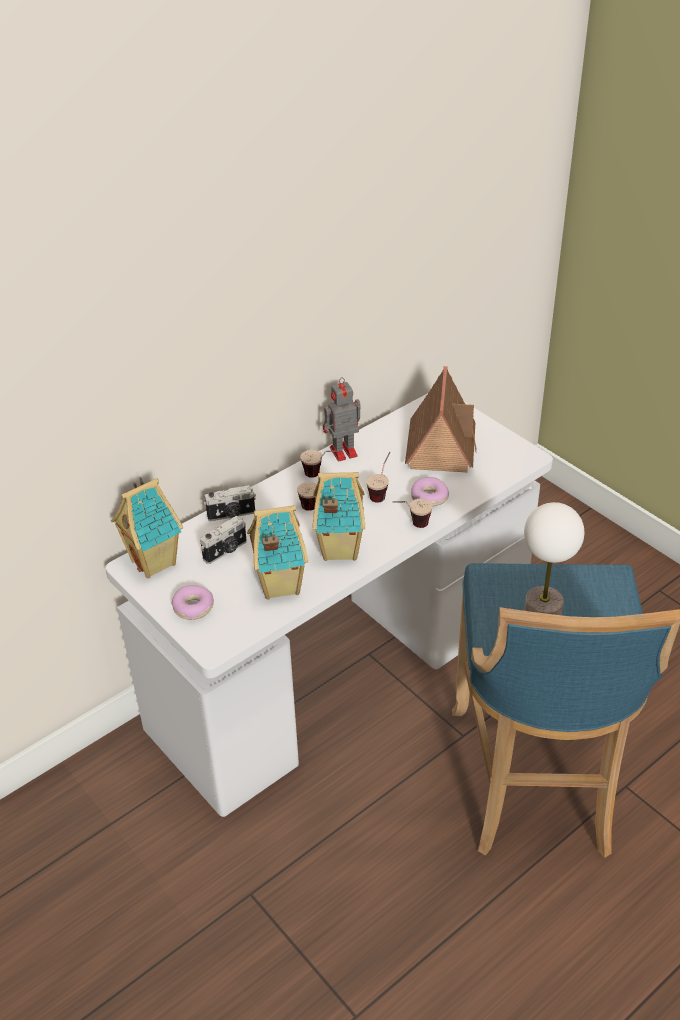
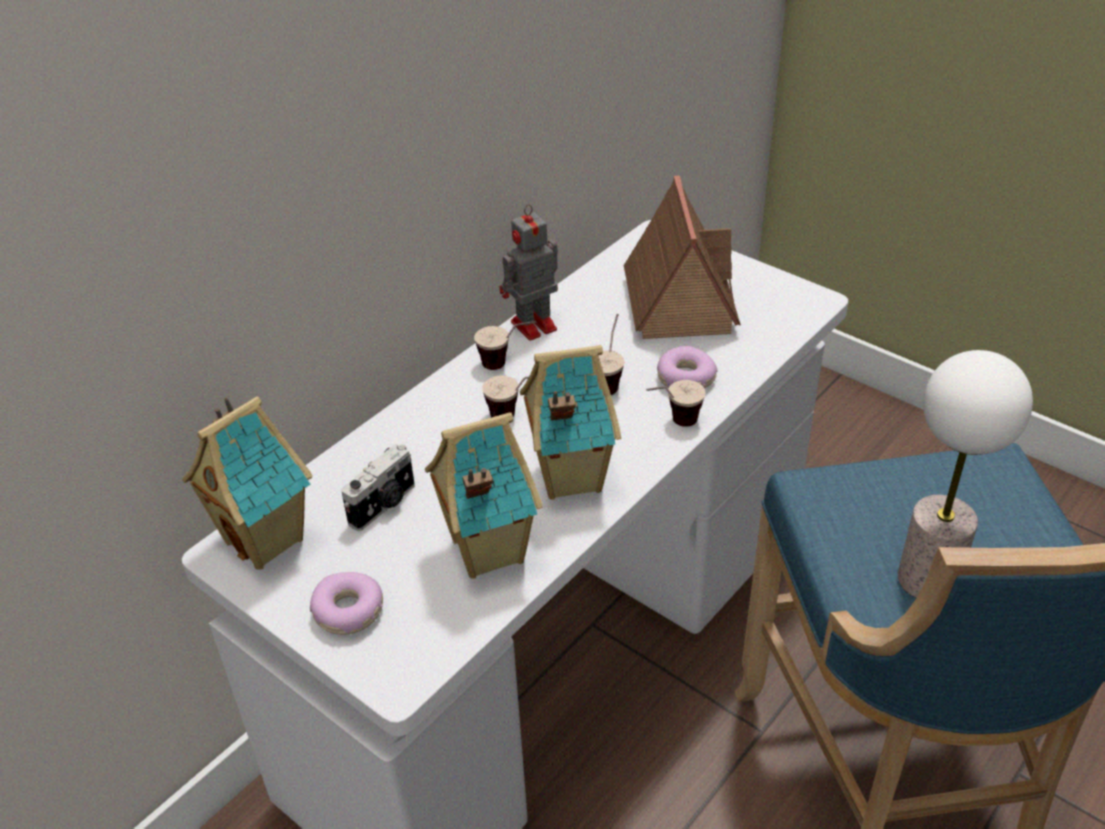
camera: 10 degrees left, 0 degrees up
camera [204,485,256,521] -> none

